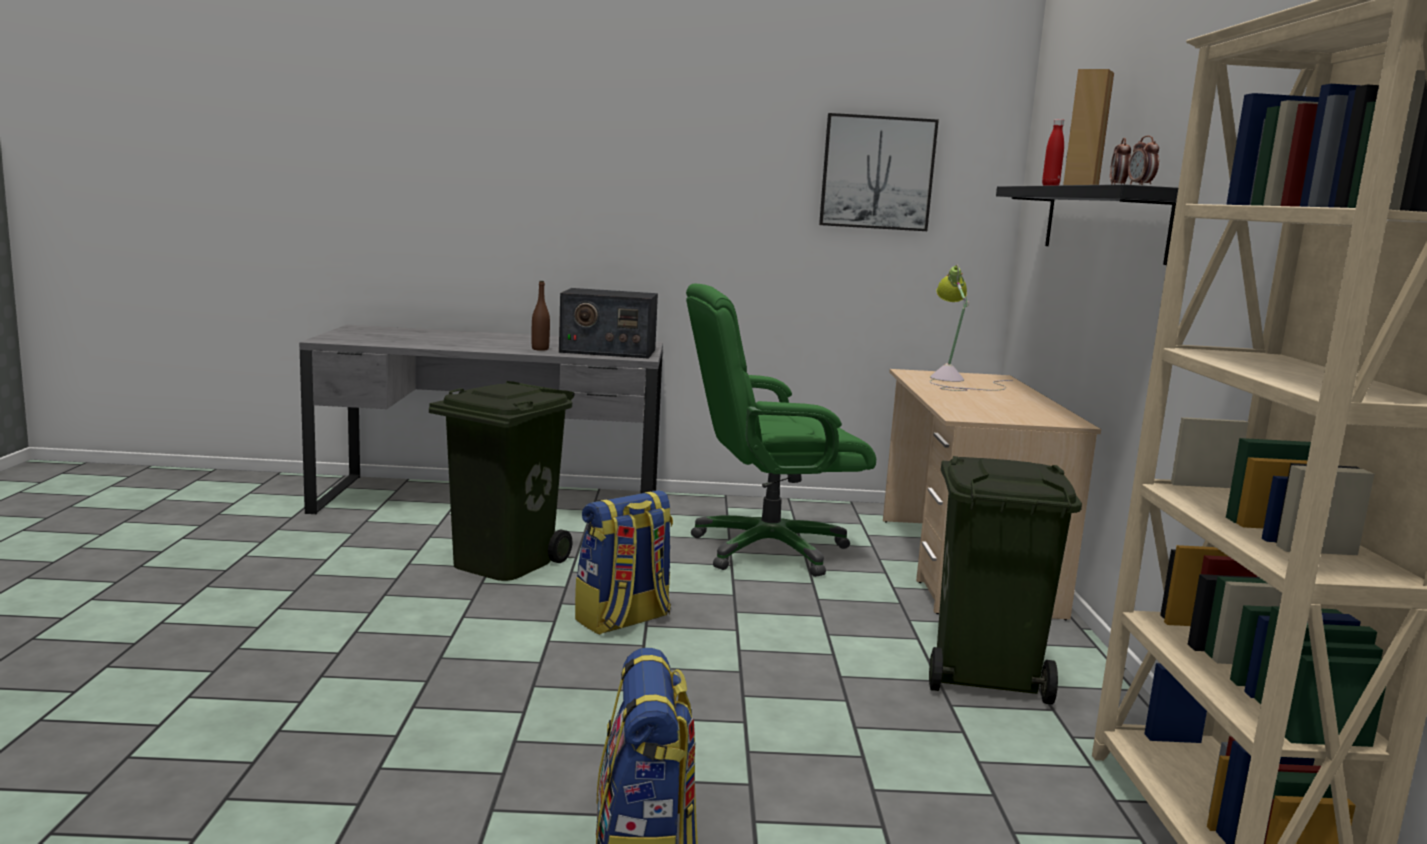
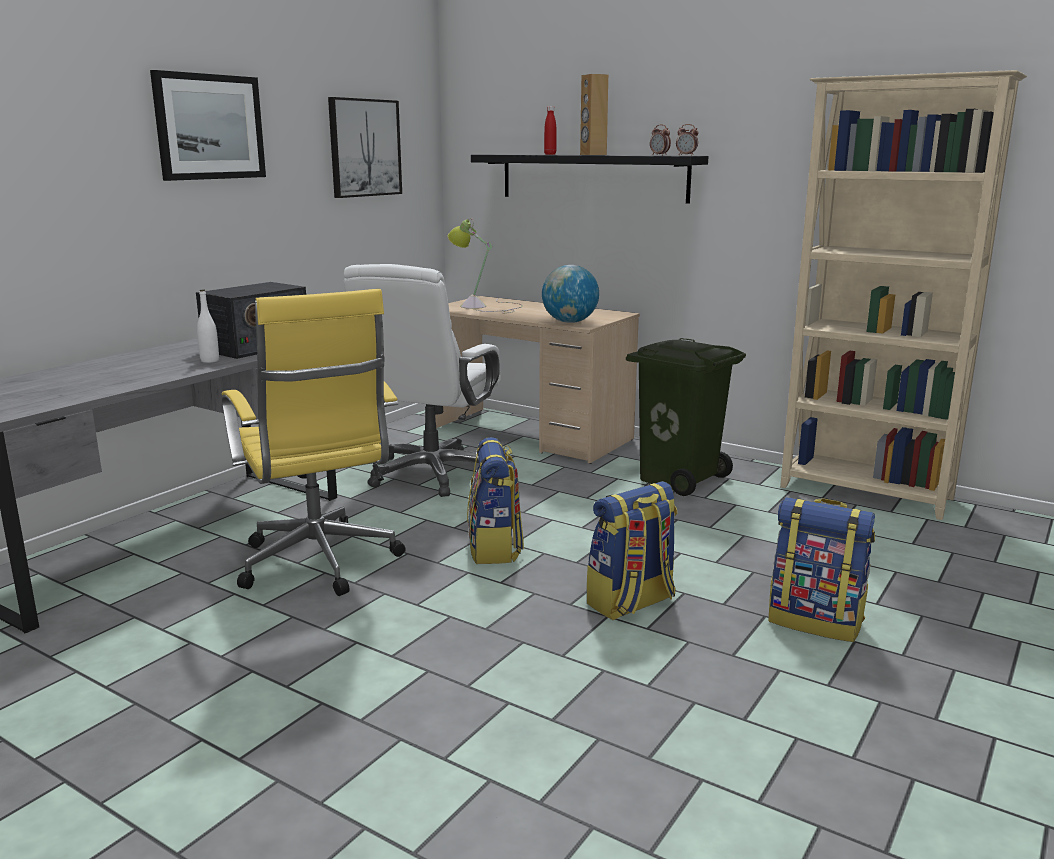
camera: 55 degrees left, 5 degrees up
green trash can [429,381,575,581] -> yellow office chair [222,289,406,596]
brown bottle [532,281,550,351] -> white bottle [197,289,219,363]
green office chair [686,283,876,577] -> white office chair [343,264,501,497]
none -> picture [150,70,266,181]
none -> globe [542,265,599,323]
none -> backpack [587,481,677,620]

